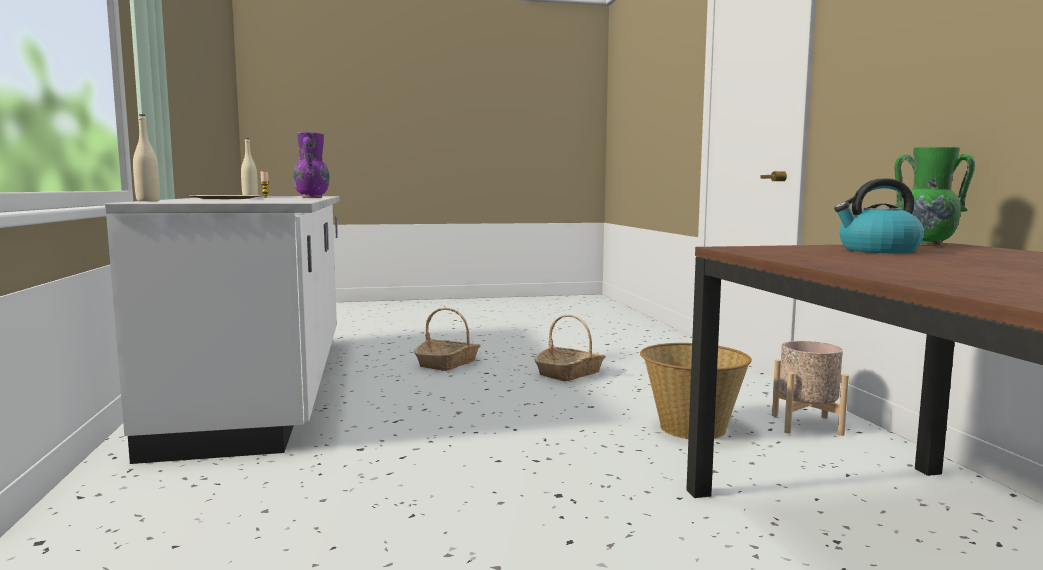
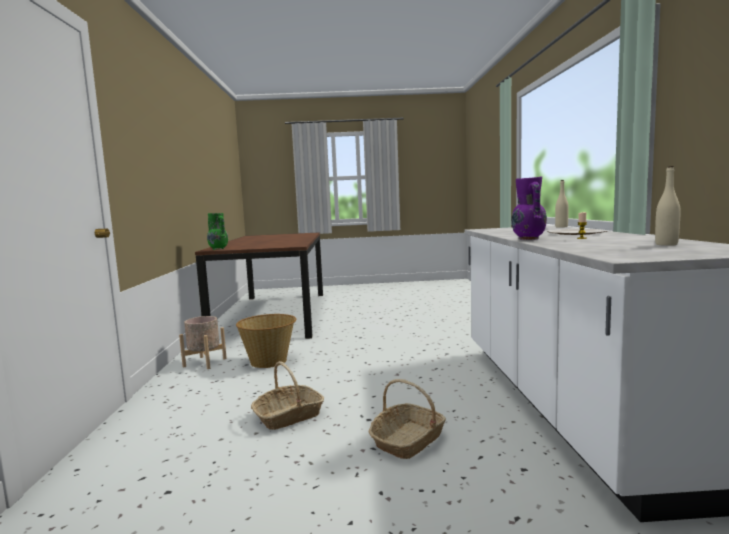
camera: 170 degrees left, 0 degrees up
kettle [834,178,924,253] -> none

